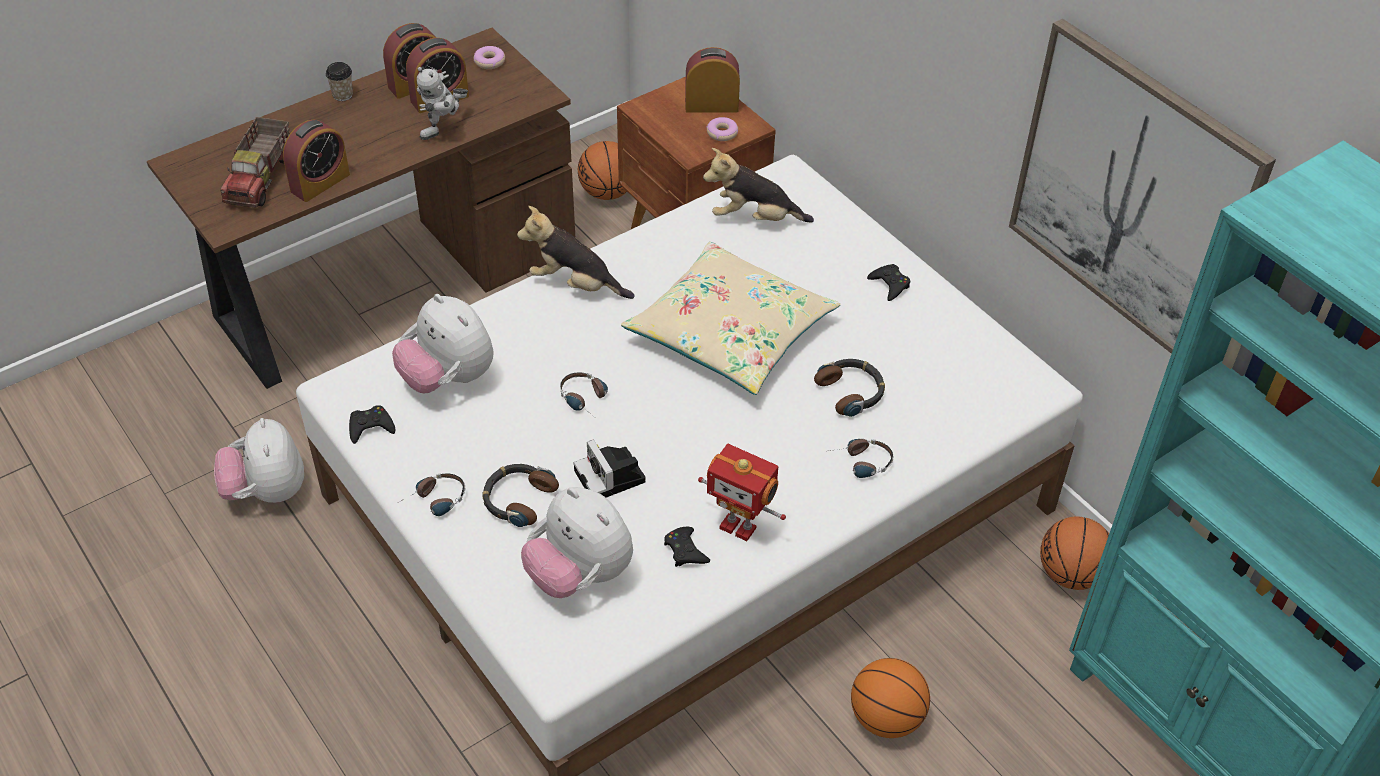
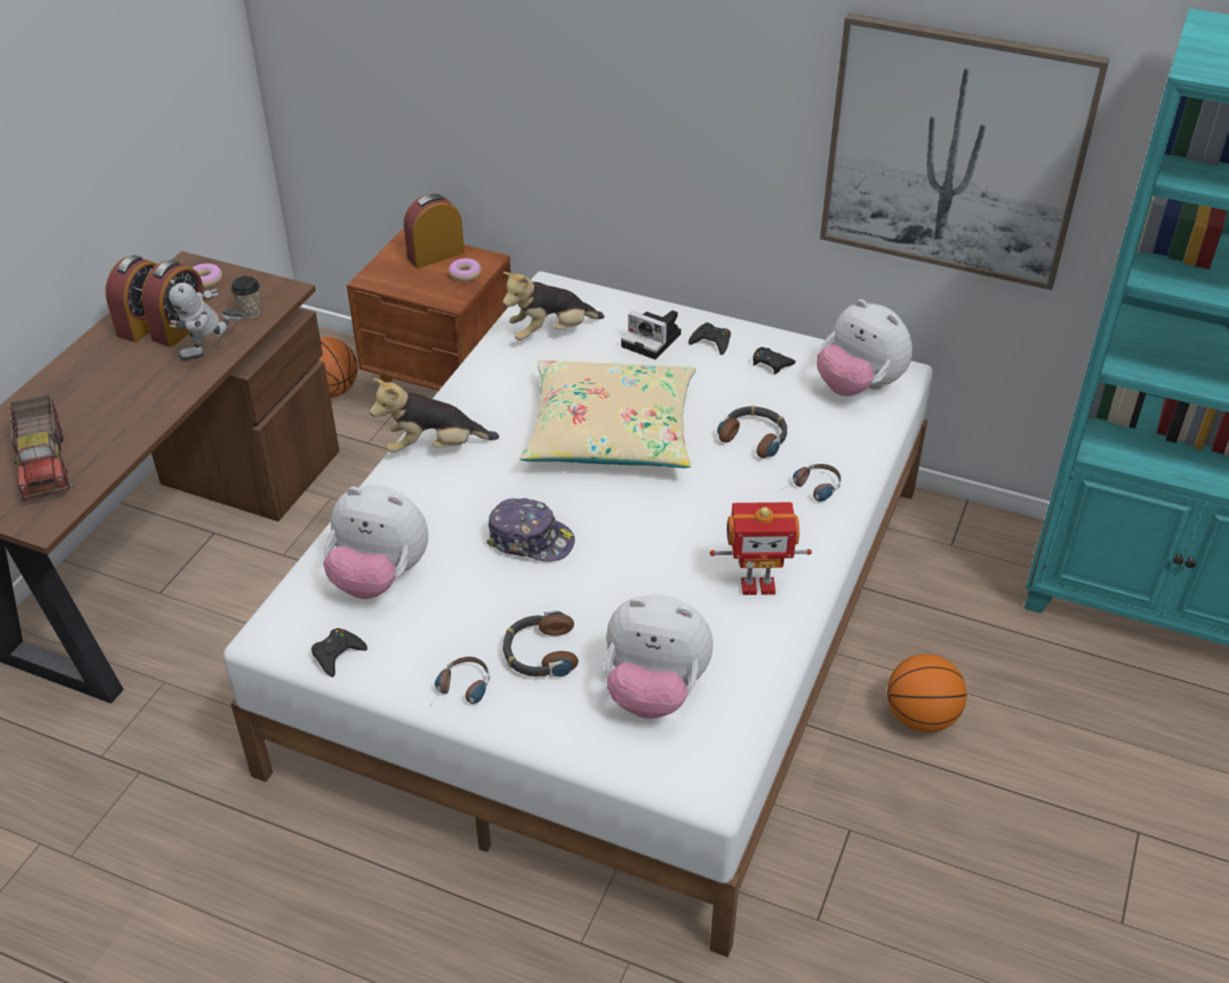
camera: 30 degrees left, 5 degrees down
plush toy [214,418,304,503] -> plush toy moved to [817,299,913,396]
alarm clock [283,119,350,202] -> none
cup [326,62,353,101] -> cup moved to [231,276,261,318]
toy robot [417,67,468,140] -> toy robot turned 45 degrees clockwise [169,280,243,360]
headphones [560,373,608,415] -> cap [486,498,575,562]
camera [574,440,646,497] -> camera moved to [621,310,681,360]
black game controller [664,527,710,567] -> black game controller moved to [753,347,796,374]
basketball [1040,516,1109,590] -> none

